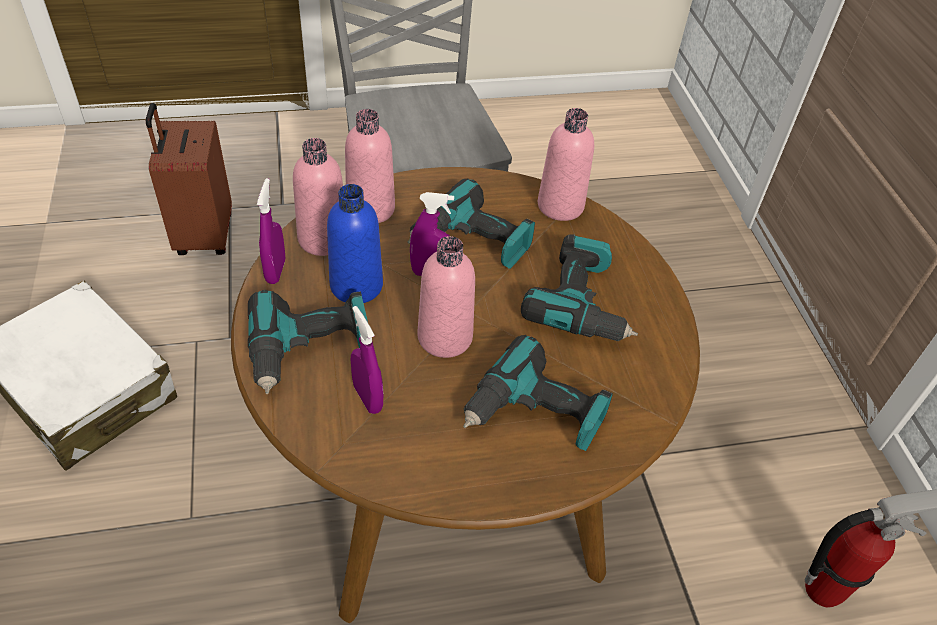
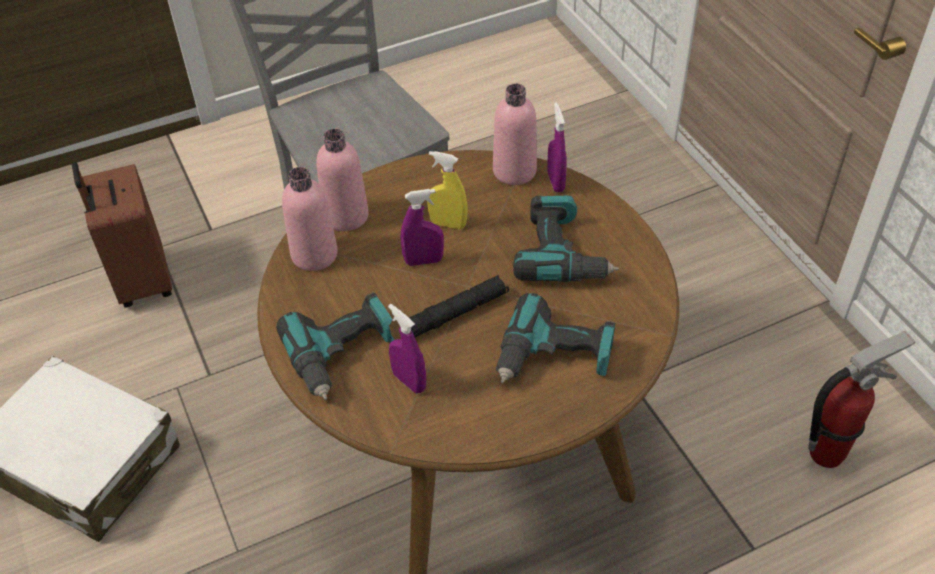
camera: 10 degrees left, 0 degrees up
purple spray bottle [257,178,285,284] -> purple spray bottle moved to [547,103,567,192]
blue bottle [327,184,383,303] -> none
power drill [408,178,535,269] -> yellow spray bottle [427,151,468,229]
pink bottle [418,236,475,358] -> black flashlight [409,275,509,337]

